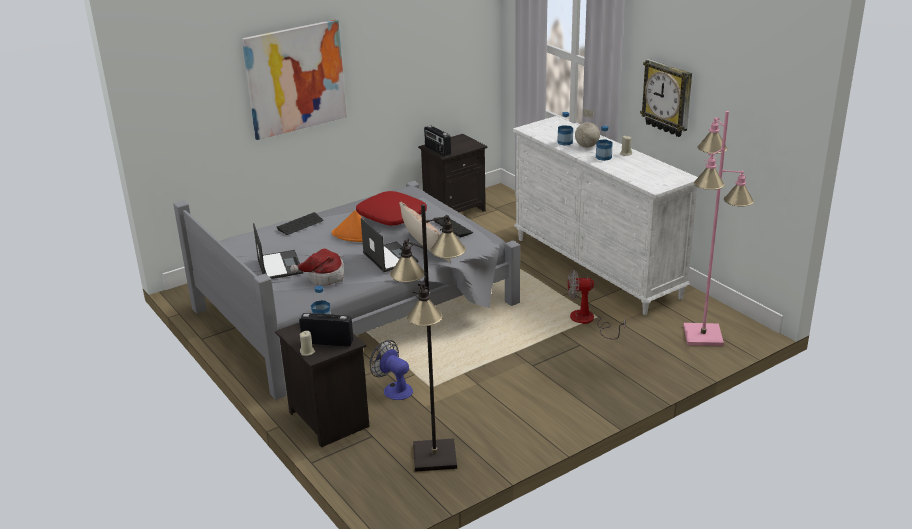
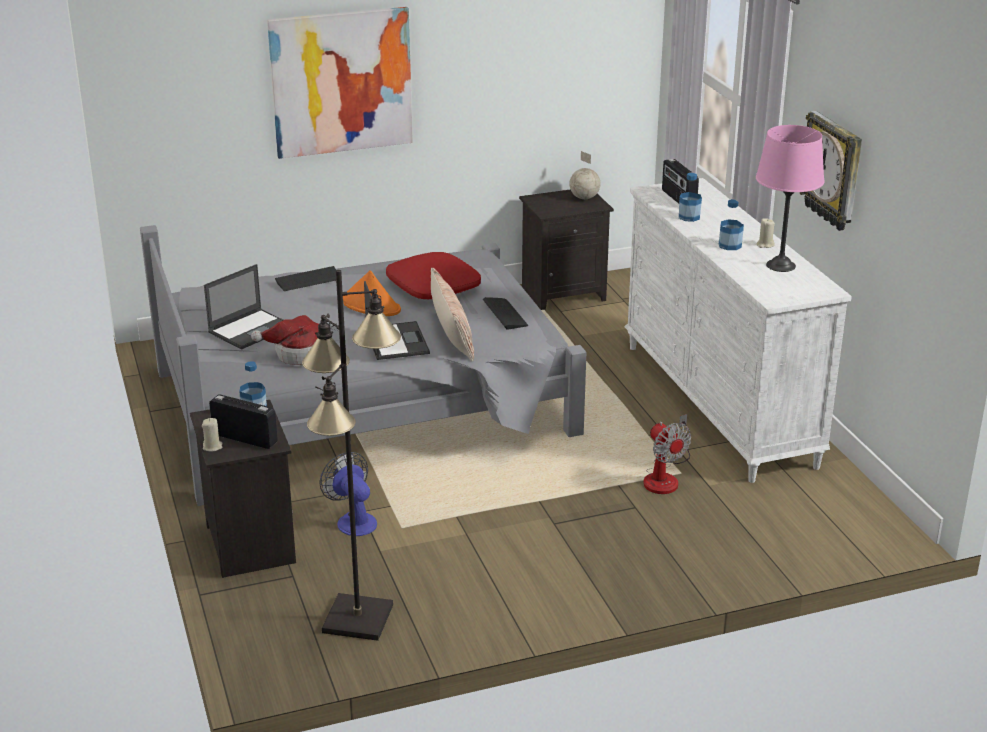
camera: 15 degrees right, 0 degrees up
laptop [253,223,303,279] -> laptop turned 45 degrees clockwise [204,264,283,350]
radio [424,126,451,156] -> radio moved to [662,159,699,203]
fan [568,270,625,340] -> fan turned 135 degrees counterclockwise [643,414,691,494]
globe [575,109,600,148] -> globe moved to [569,151,600,199]
pink floor lamp [683,111,754,346] -> none
none -> pink table lamp [756,125,824,272]

